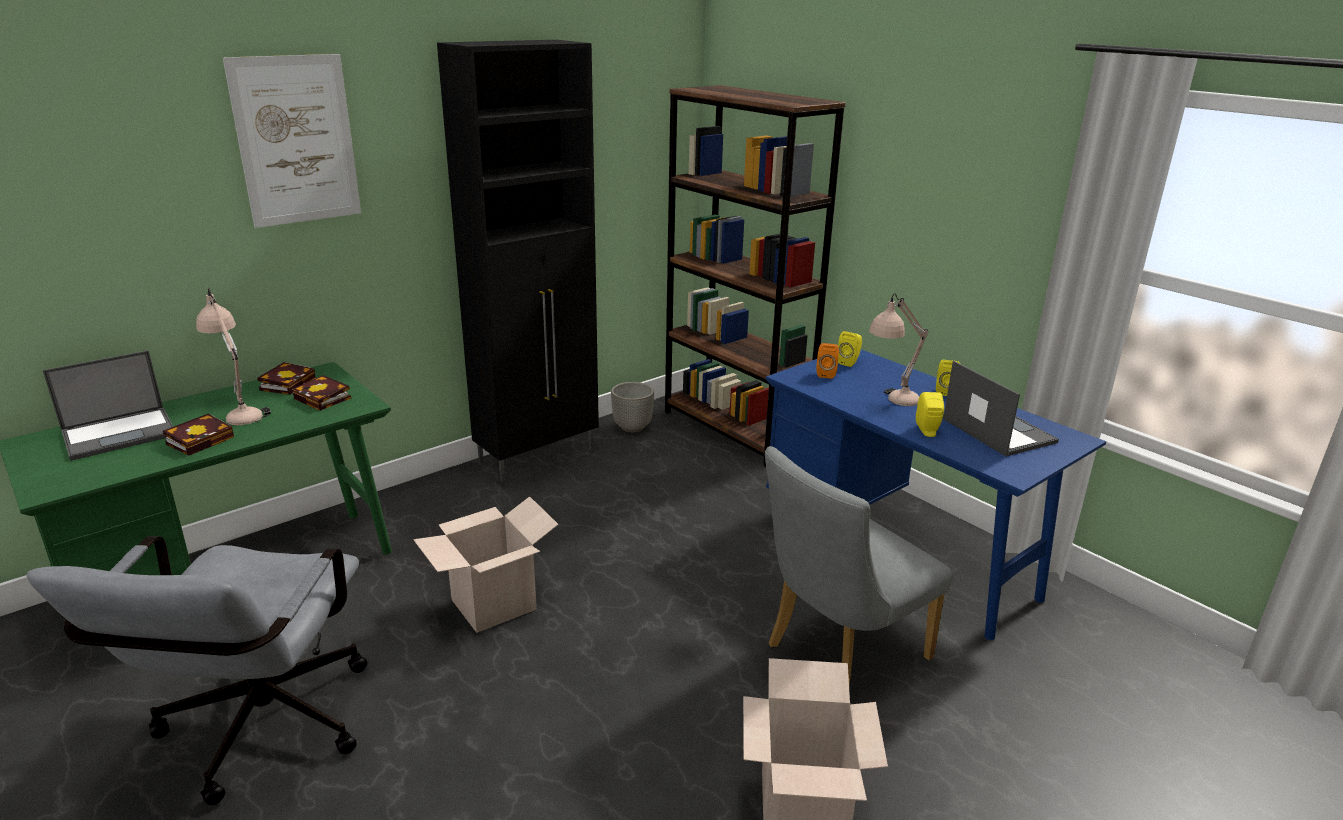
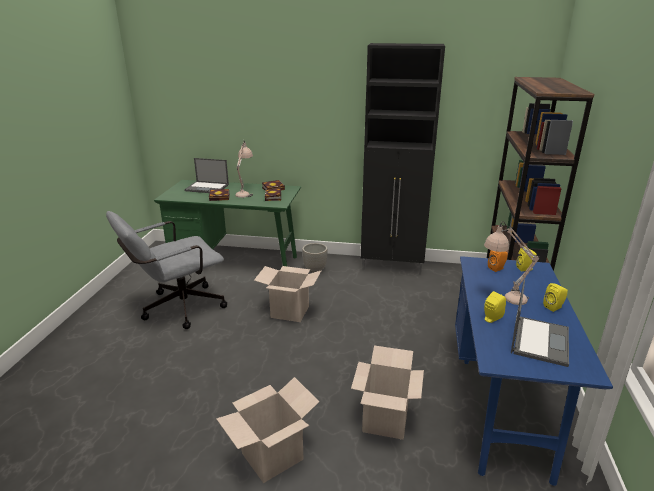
camera: 50 degrees right, 0 degrees up
picture [223,54,361,228] -> none
planter [611,382,654,433] -> planter moved to [302,243,328,273]
grey chair [765,446,952,686] -> cardboard box [351,345,424,440]

